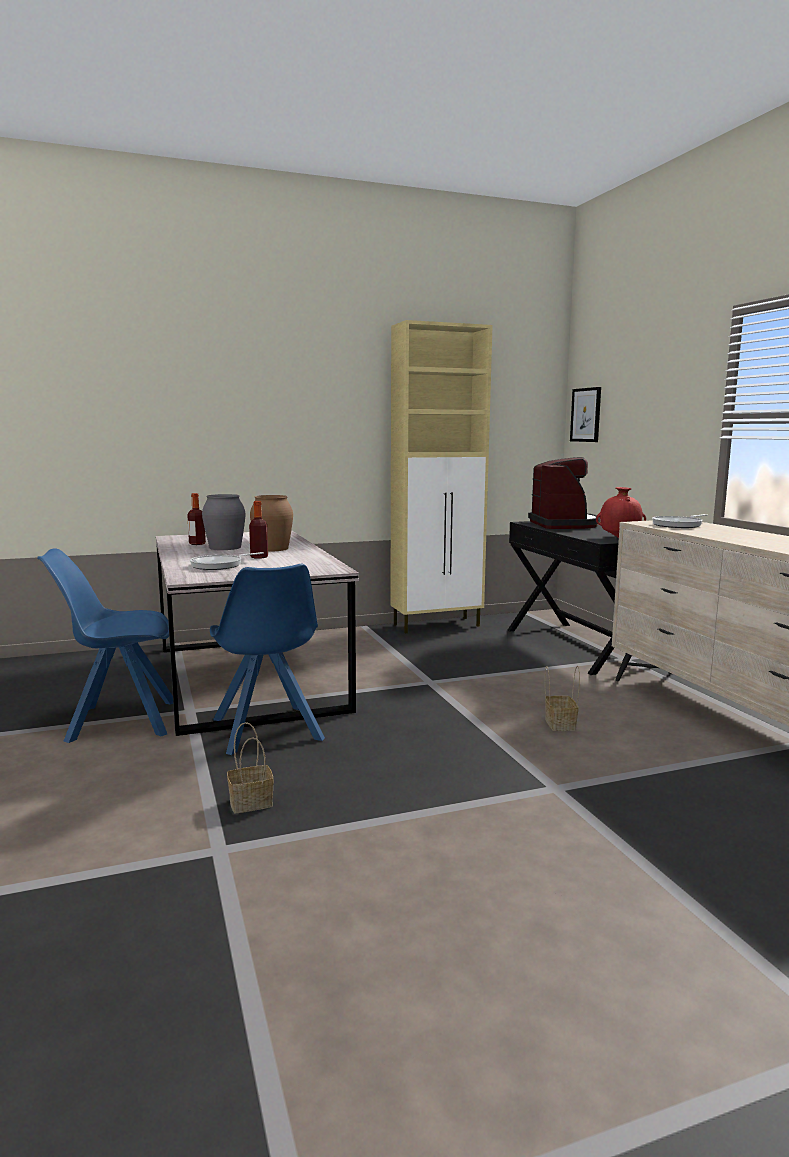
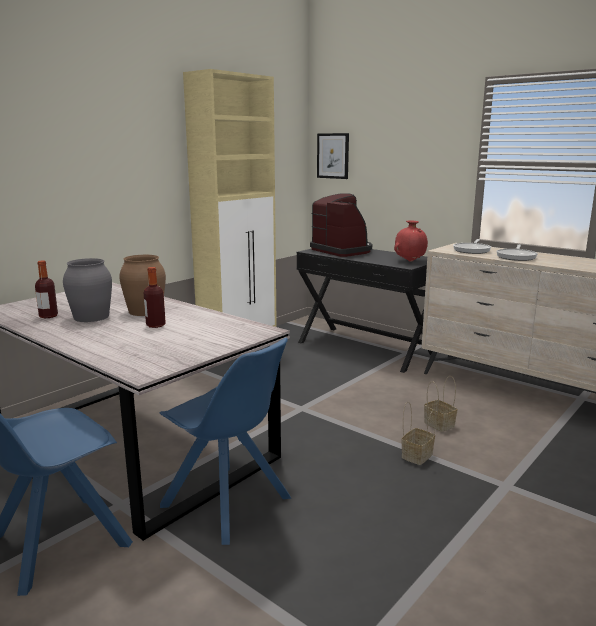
camera: 30 degrees left, 5 degrees up
frying pan [190,552,264,570] -> frying pan moved to [496,245,538,261]
basket [227,722,274,813] -> basket moved to [401,401,436,465]

